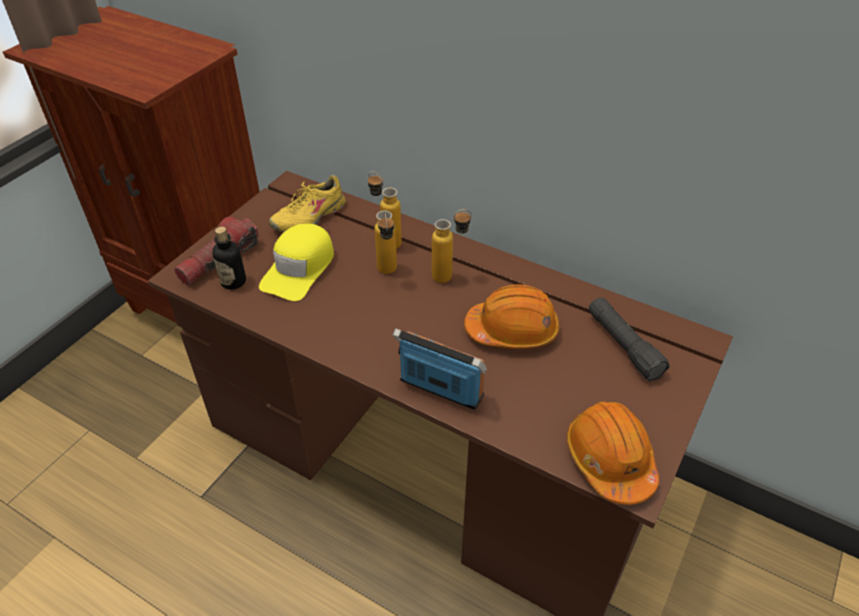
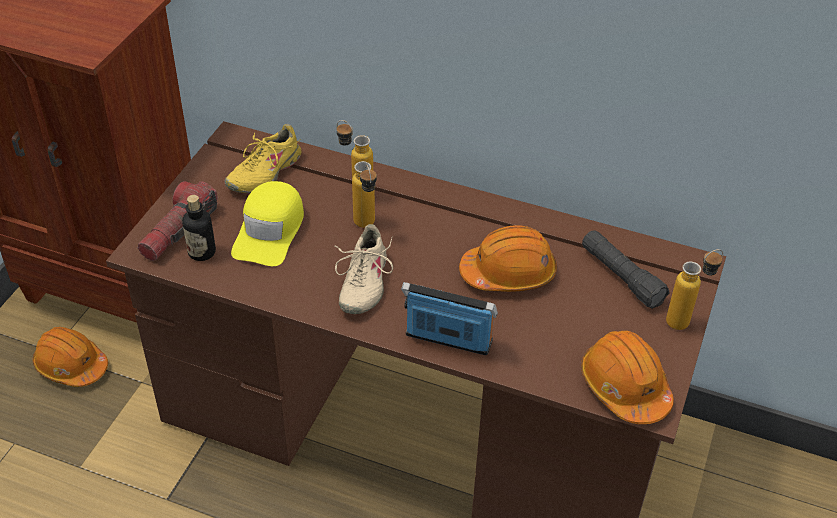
camera: 10 degrees left, 0 degrees up
bottle [432,209,472,283] -> bottle moved to [666,249,723,330]
none -> orange hard hat [33,327,108,387]
none -> beige shoe [335,224,393,314]

